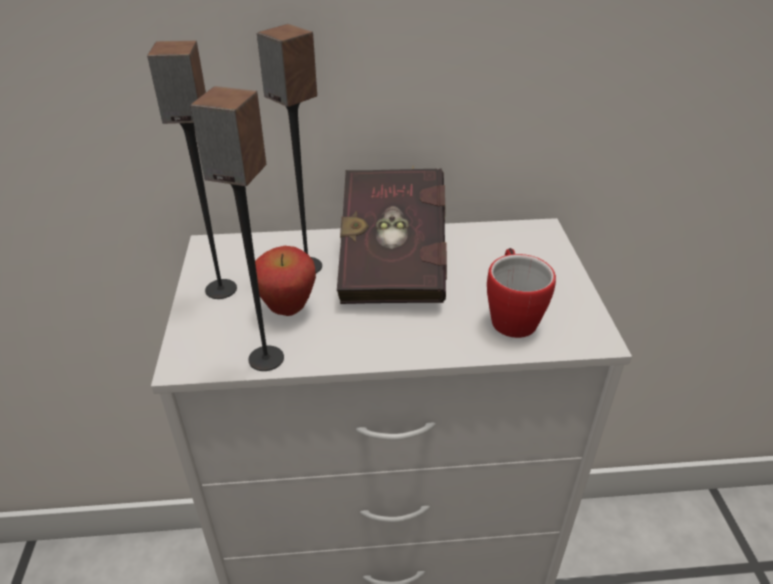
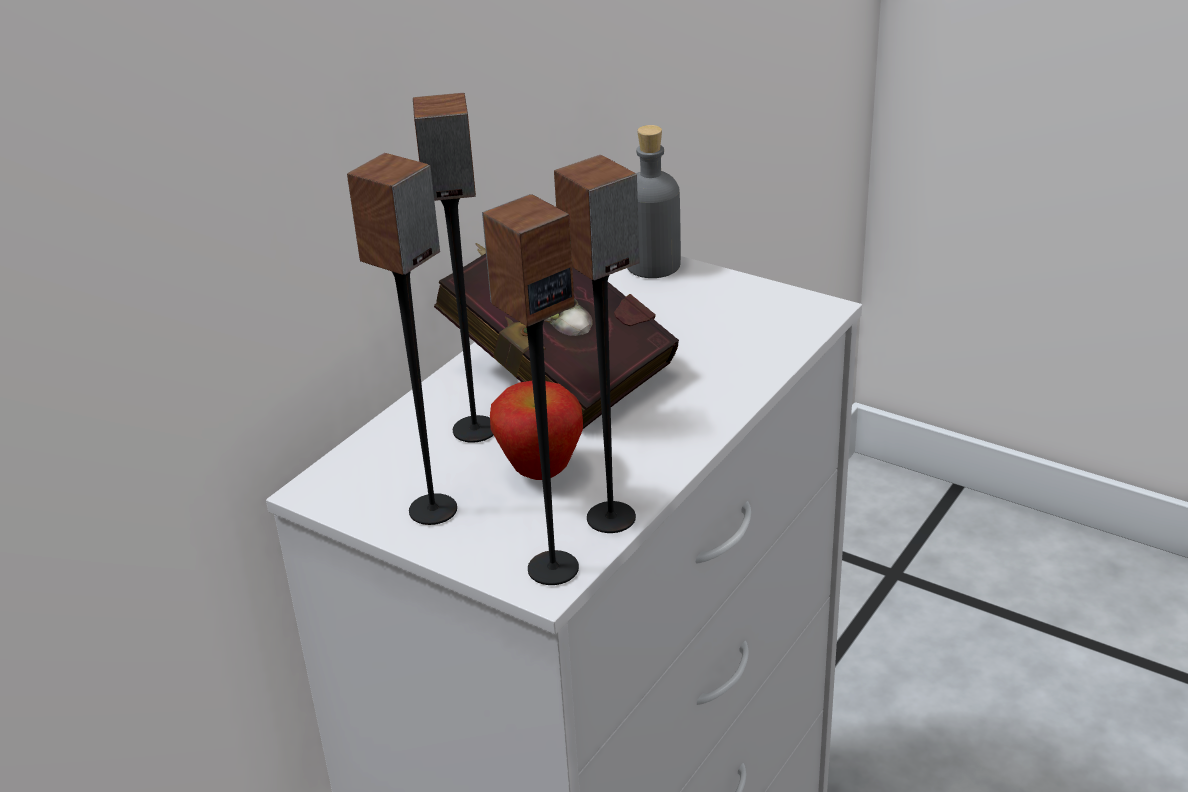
camera: 50 degrees left, 5 degrees down
mug [487,248,556,338] -> none
none -> speaker [482,194,579,585]
none -> grey bottle [627,125,681,278]

